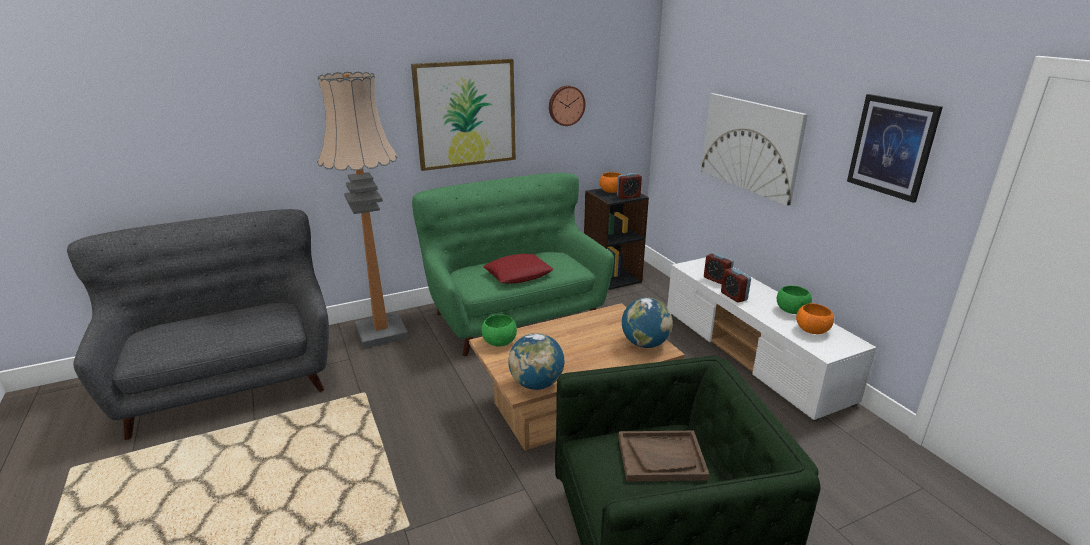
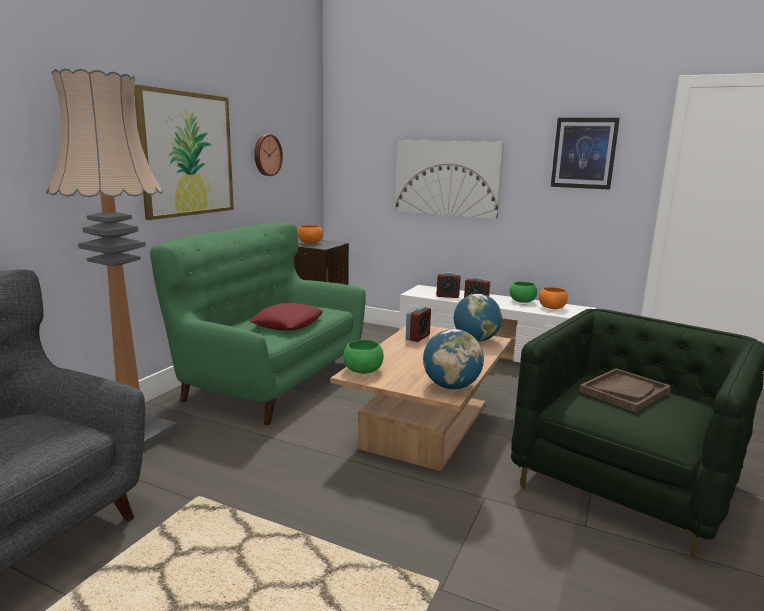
camera: 40 degrees left, 10 degrees down
alarm clock [617,173,642,199] -> alarm clock moved to [406,306,431,342]

